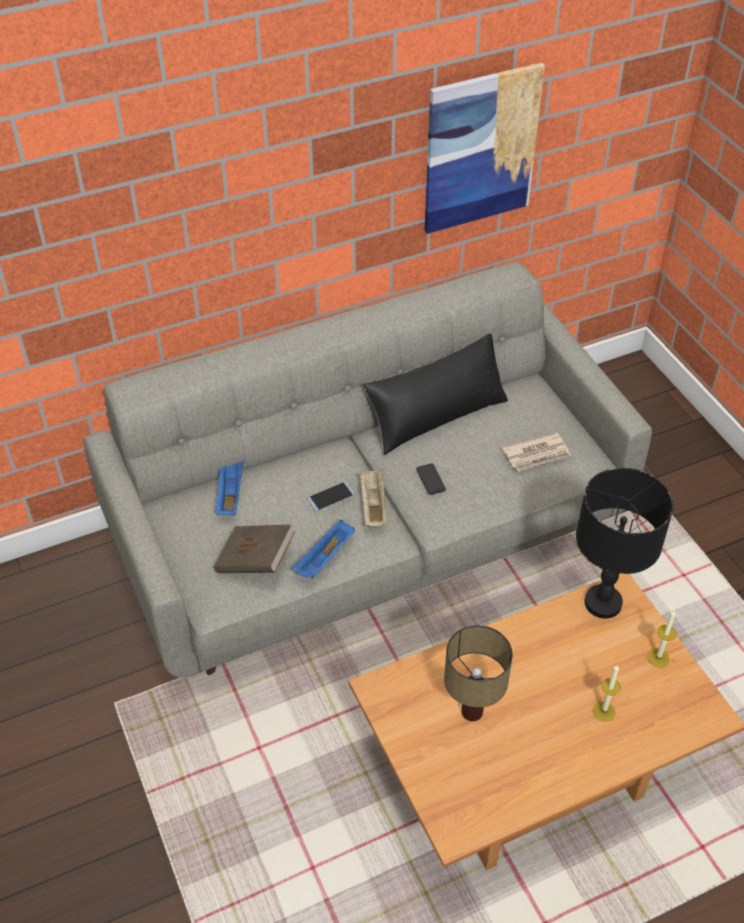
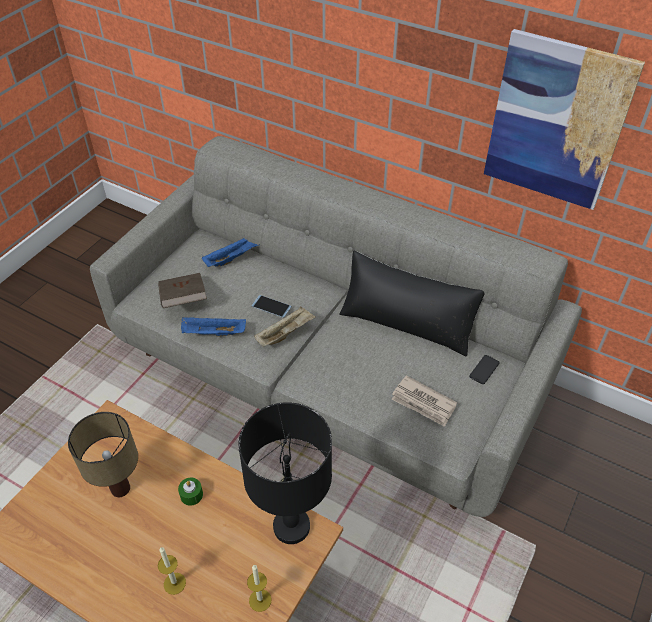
camera: 55 degrees right, 0 degrees up
phone [416,464,446,495] -> phone moved to [469,355,500,384]
none -> green candle [178,478,203,506]

